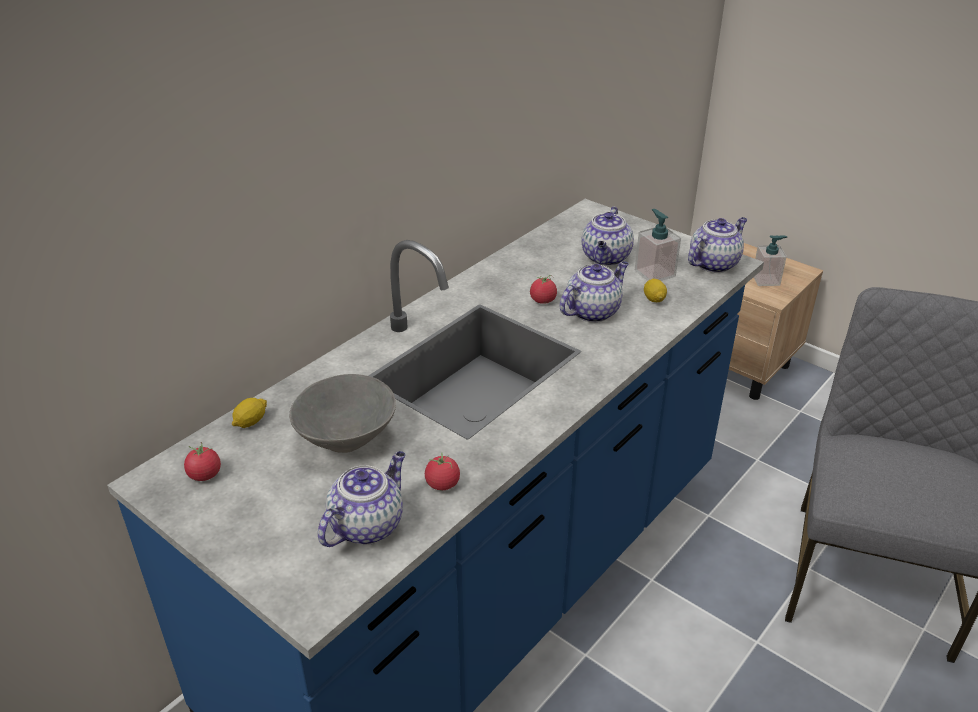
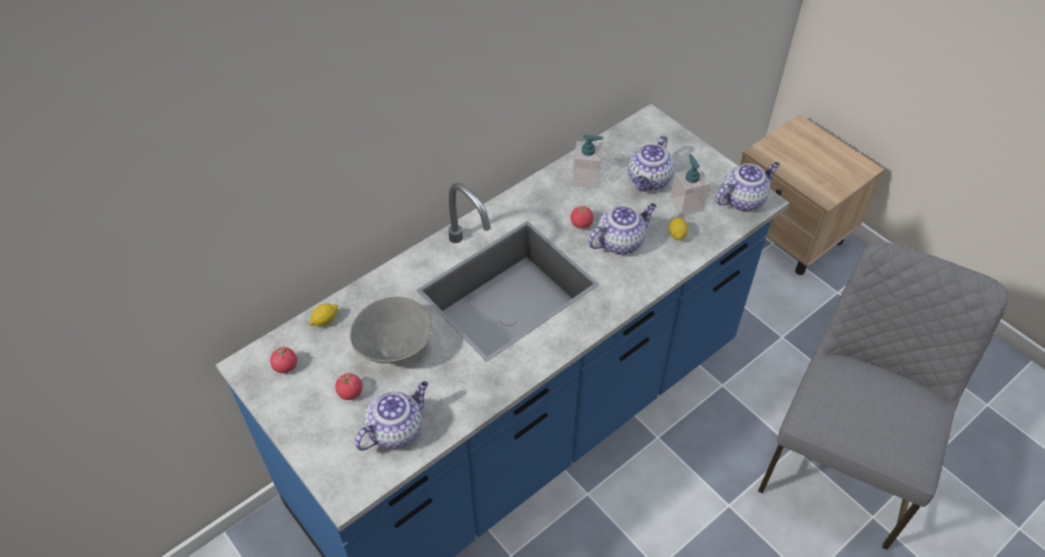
camera: 10 degrees right, 15 degrees up
tomato [425,452,460,490] -> tomato moved to [335,373,363,400]
soap dispenser [754,235,787,286] -> soap dispenser moved to [572,134,603,188]

